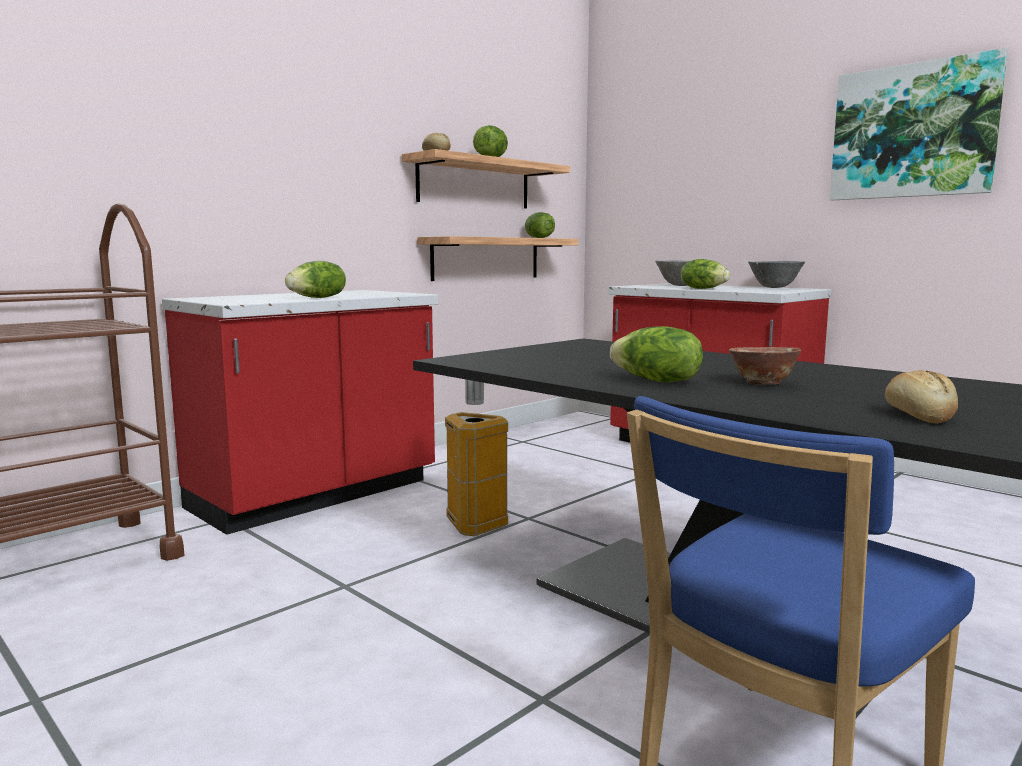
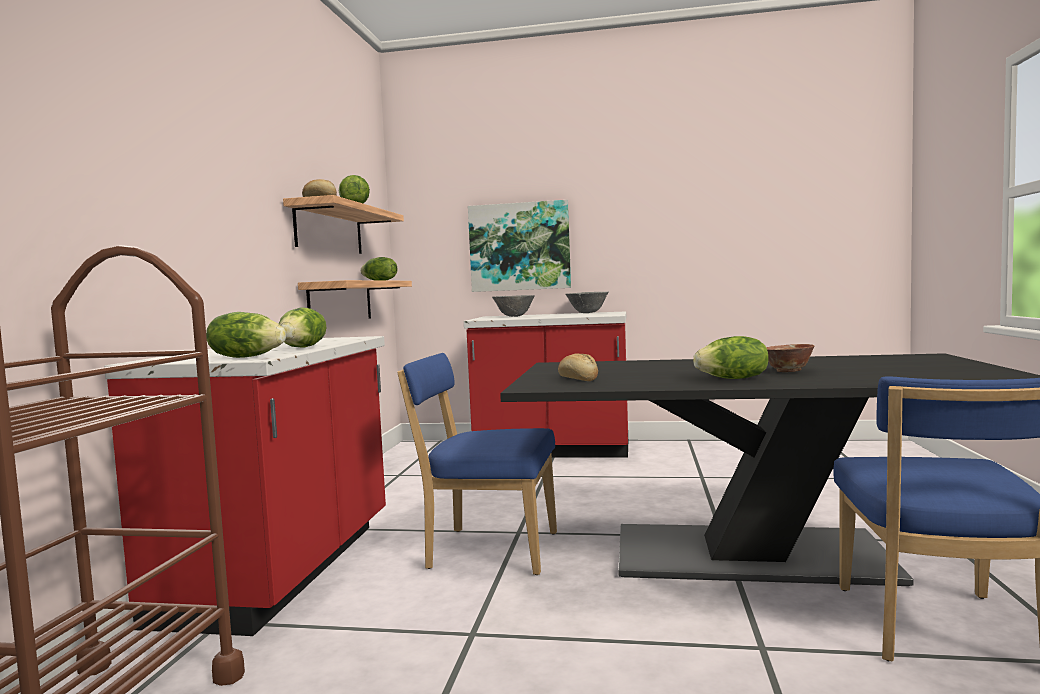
camera: 35 degrees left, 5 degrees down
trash can [445,379,508,536] -> blue chair [397,353,557,575]
lettuce [681,259,730,289] -> lettuce moved to [206,312,286,358]
picture [830,48,1008,200] -> picture moved to [468,200,571,292]
bread [885,370,958,423] -> bread moved to [558,353,598,381]

